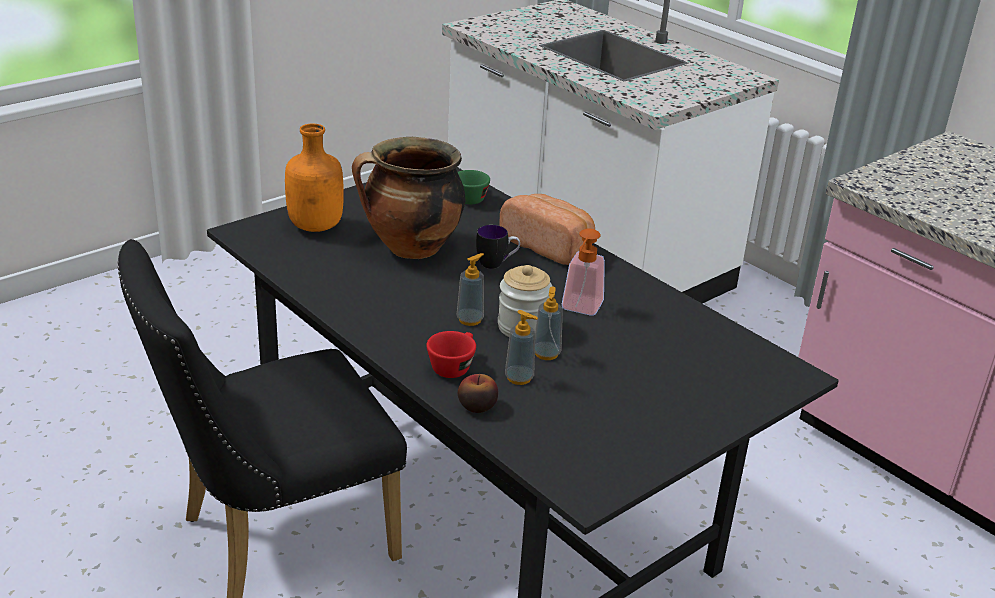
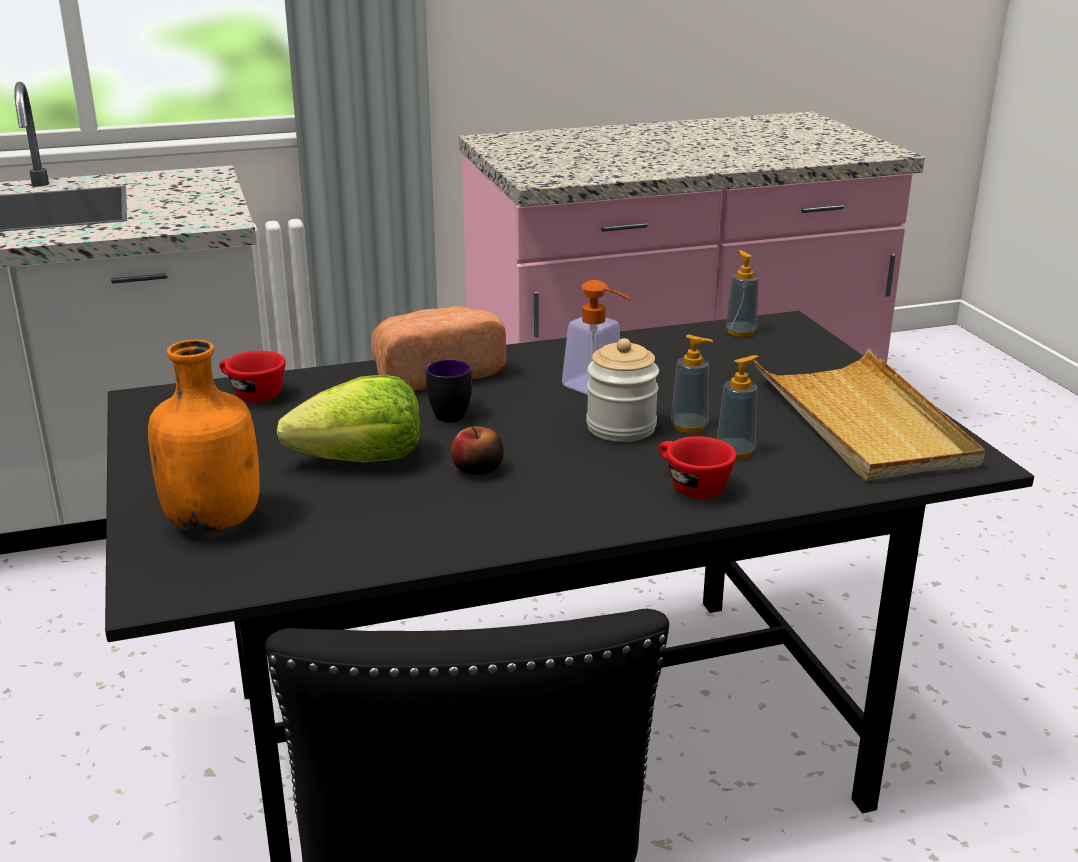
camera: 65 degrees left, 5 degrees down
cooking pot [352,137,465,259] -> lettuce [277,375,420,462]
soap dispenser [457,253,484,326] -> soap dispenser moved to [726,250,759,337]
green cup [458,170,490,204] -> red cup [219,351,286,403]
apple [458,374,498,413] -> apple moved to [451,426,504,475]
none -> beige tray [754,349,985,481]

